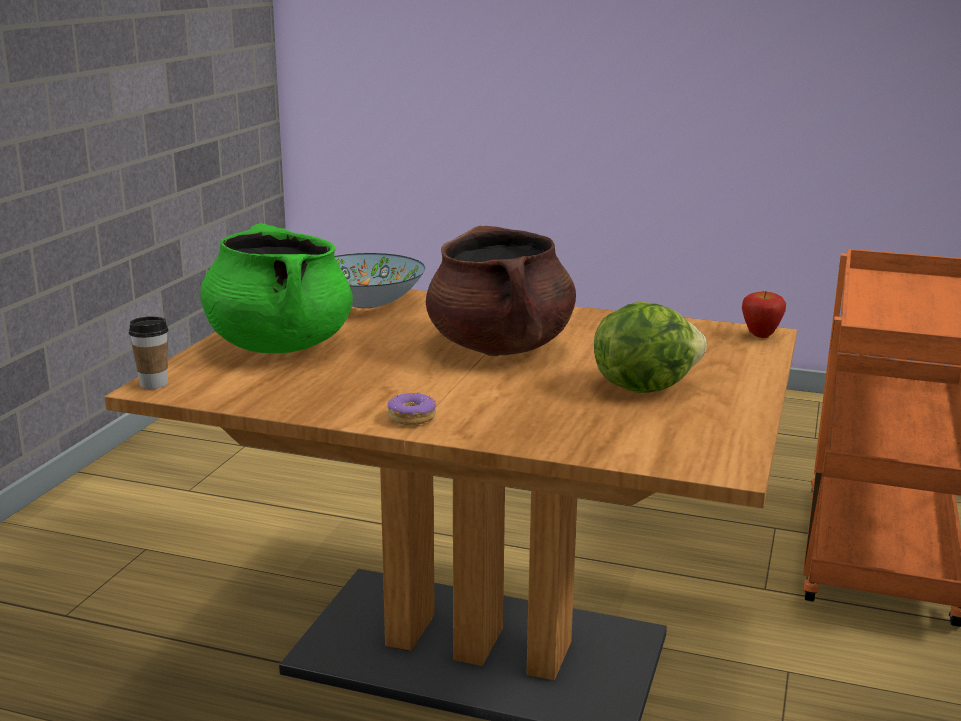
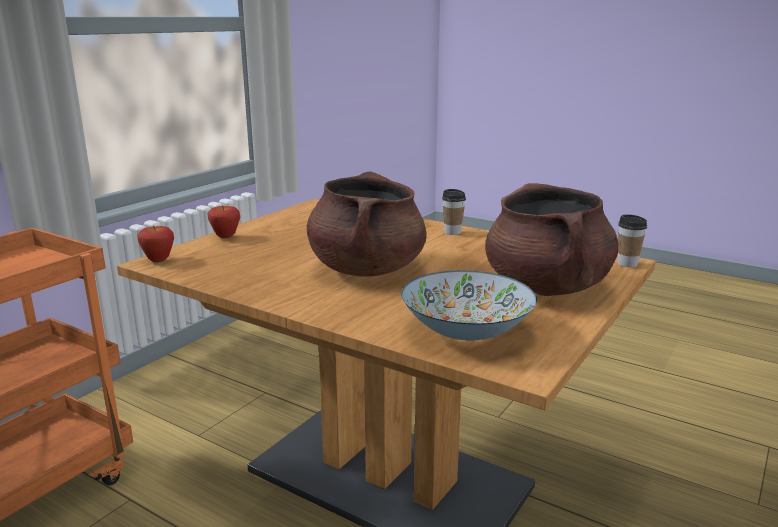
camera: 165 degrees left, 0 degrees up
green cooking pot [200,223,353,353] -> brown cooking pot [485,183,618,296]
donut [387,393,436,425] -> cup [442,189,466,235]
lettuce [594,302,707,393] -> none
none -> apple [207,205,240,238]

